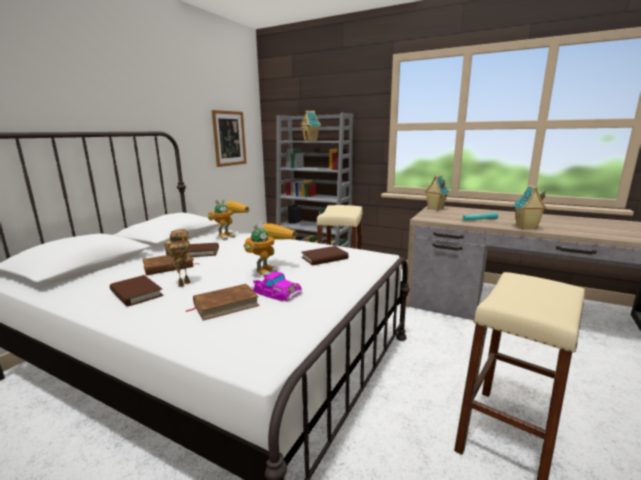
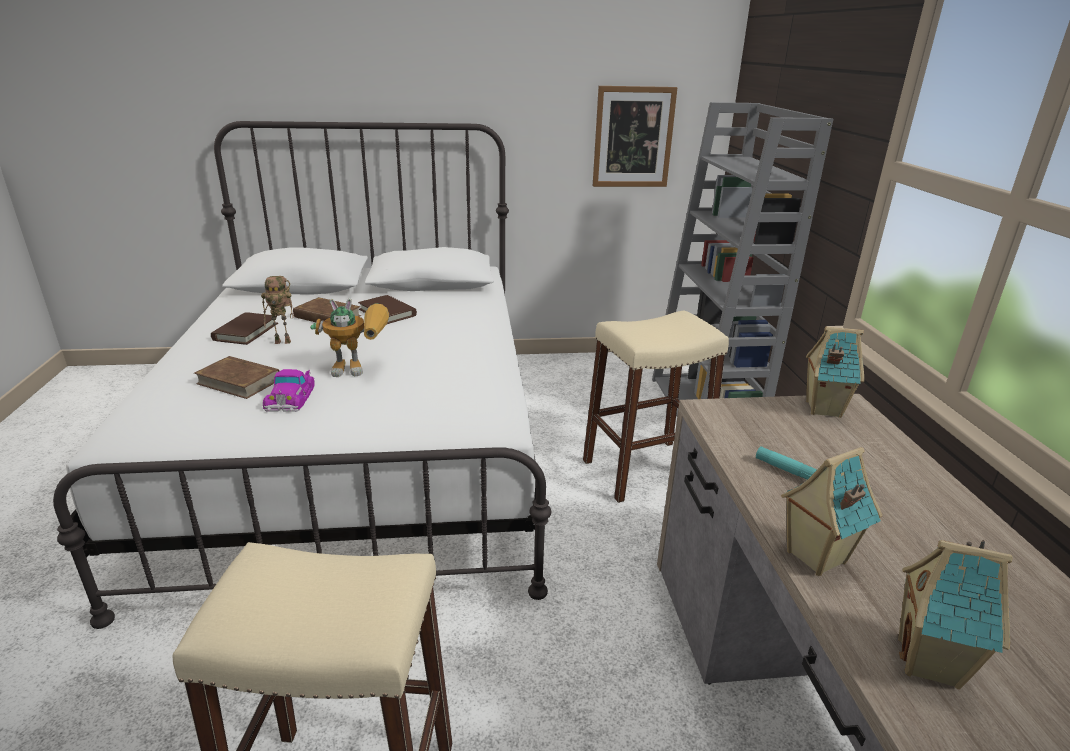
camera: 55 degrees right, 10 degrees up
toy robot [208,198,250,240] -> none
toy house [300,111,321,141] -> toy house moved to [898,540,1013,689]
brown book [301,246,349,265] -> none

